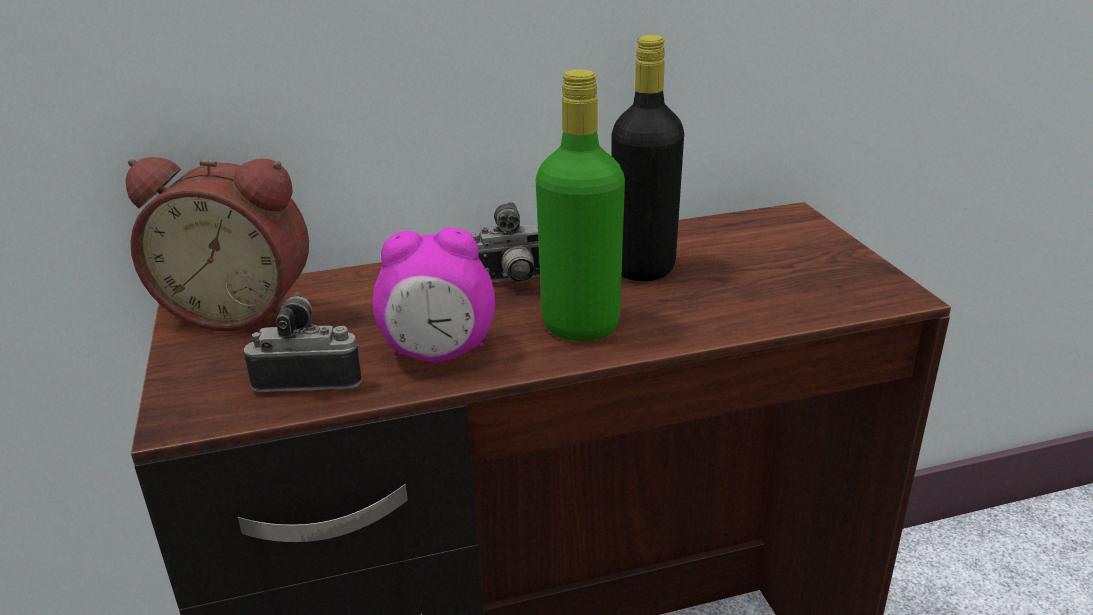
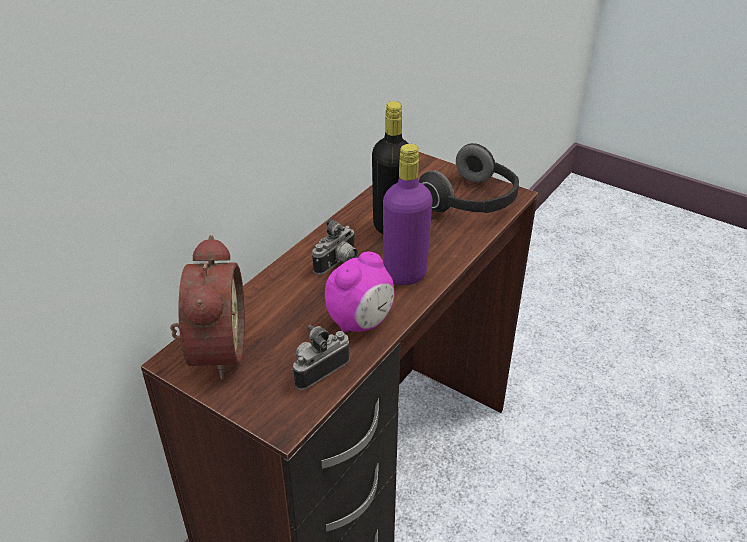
camera: 40 degrees left, 10 degrees up
alarm clock [126,157,309,331] -> alarm clock turned 60 degrees counterclockwise [170,235,245,380]
green bottle [536,69,625,341] -> purple bottle [383,144,432,285]
none -> headphones [419,143,519,213]

